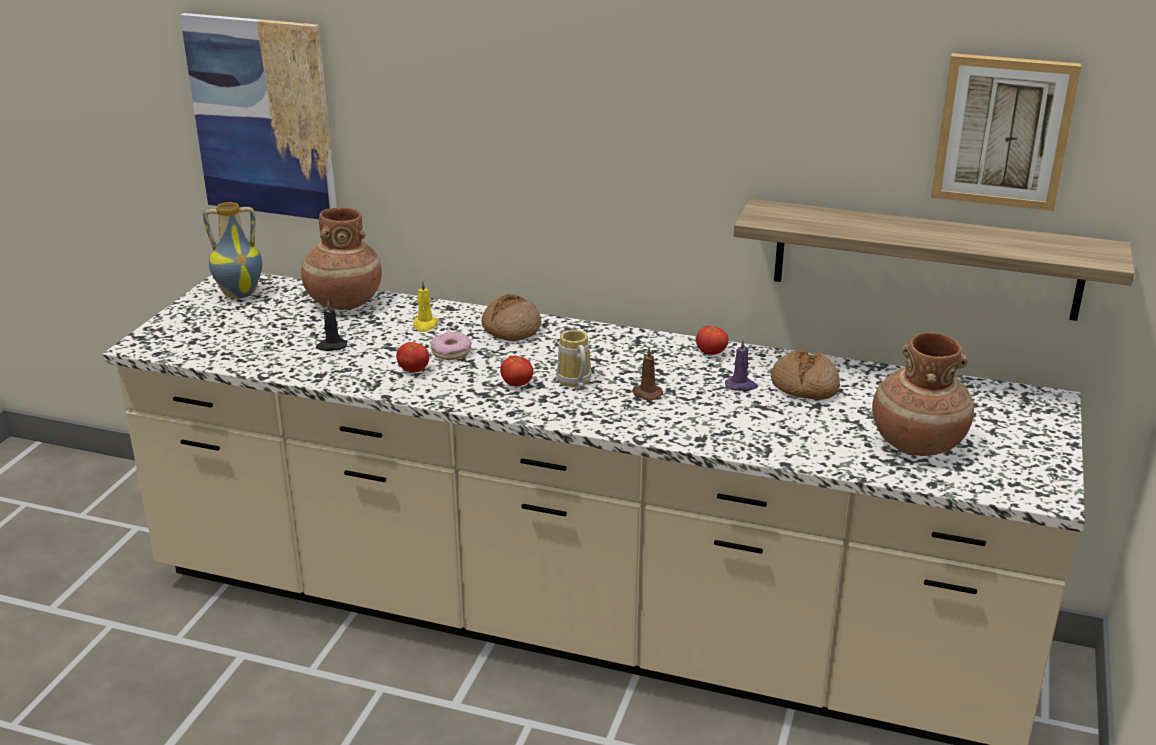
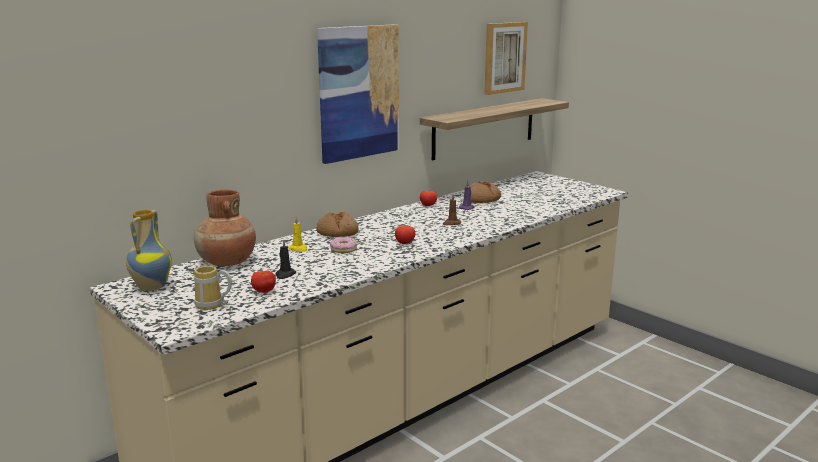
camera: 60 degrees left, 10 degrees down
picture [180,13,337,219] -> picture moved to [317,24,399,164]
tomato [396,342,429,372] -> tomato moved to [251,270,276,293]
mug [556,330,592,388] -> mug moved to [194,266,232,310]
brown vase [872,332,974,456] -> none

